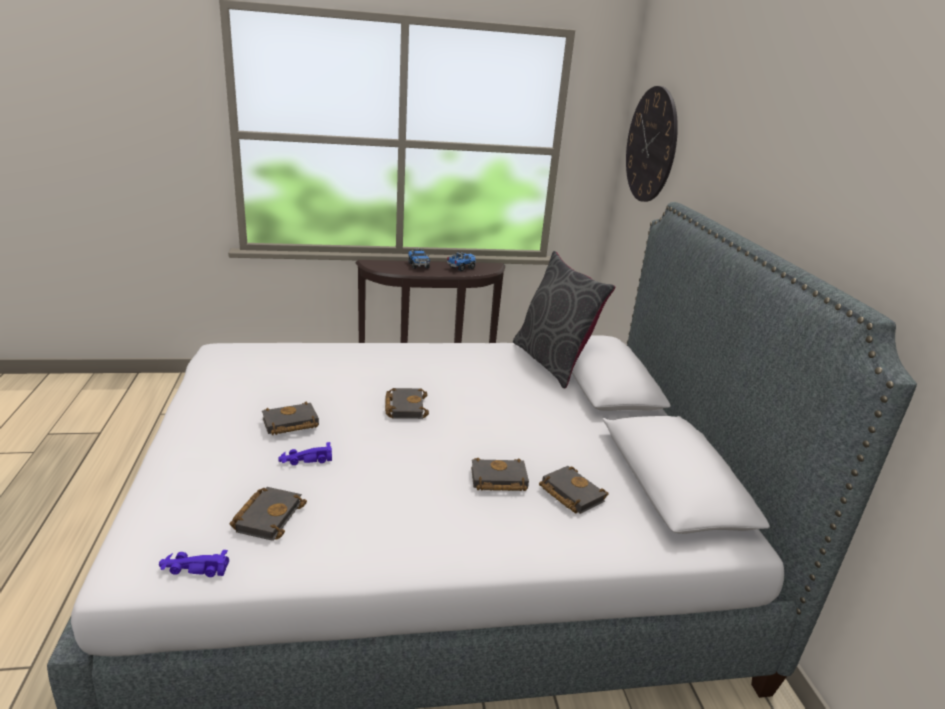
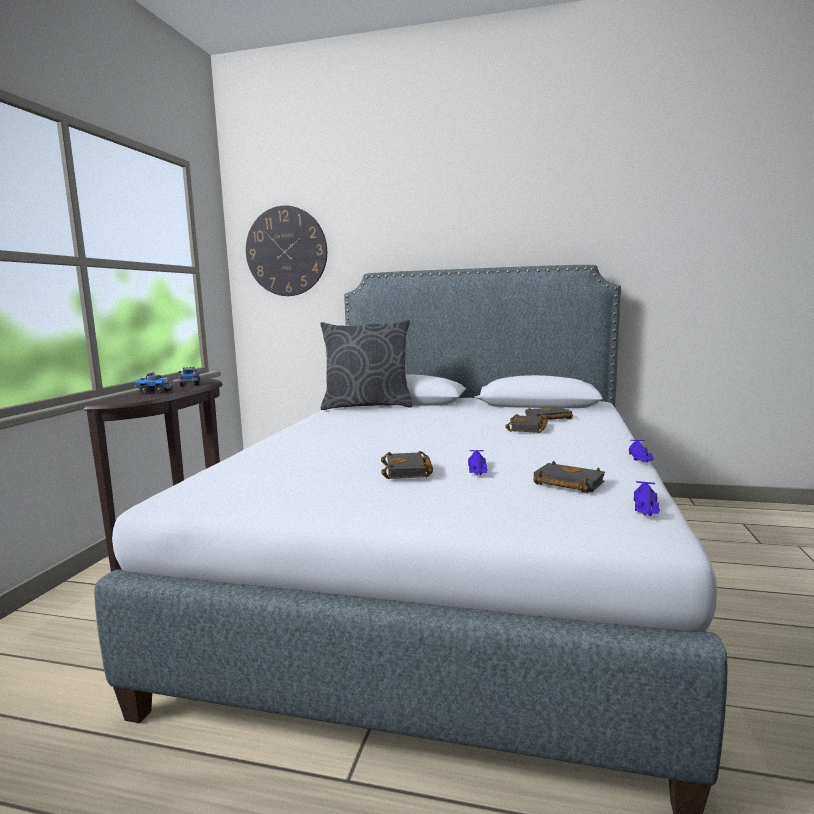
camera: 65 degrees left, 15 degrees down
black book [385,388,429,419] -> none
none -> purple toy car [629,440,654,462]

